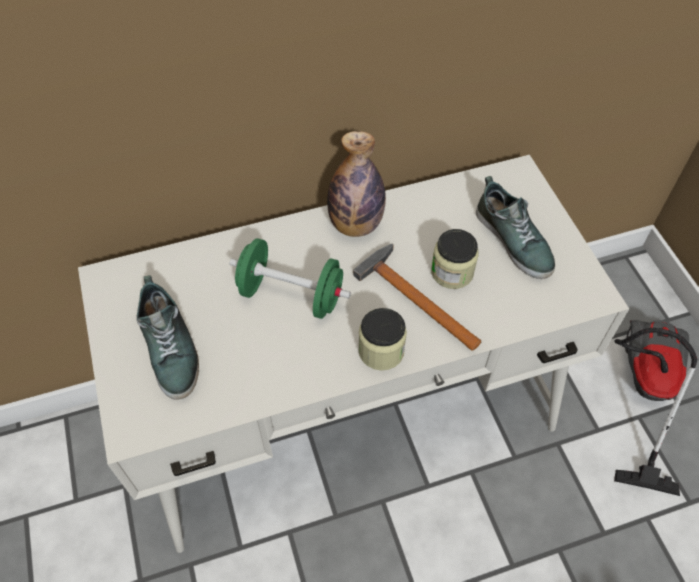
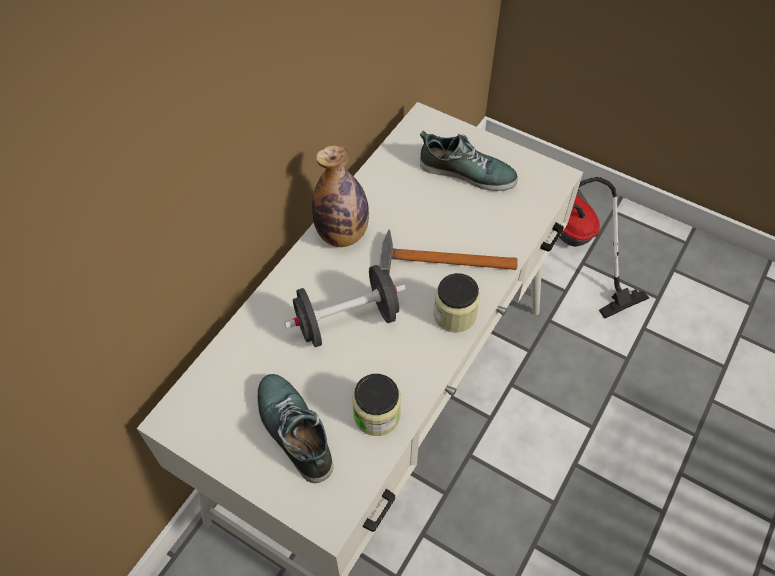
camera: 40 degrees left, 0 degrees up
shoe [137,275,199,400] -> shoe turned 150 degrees counterclockwise [257,374,333,483]
green dumbbell [230,238,351,319] -> black dumbbell [284,265,406,347]
jar [431,229,479,289] -> jar moved to [353,374,401,436]

